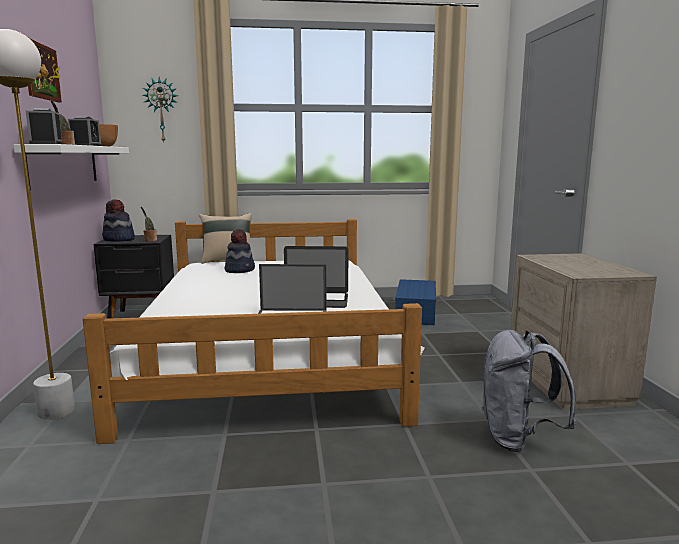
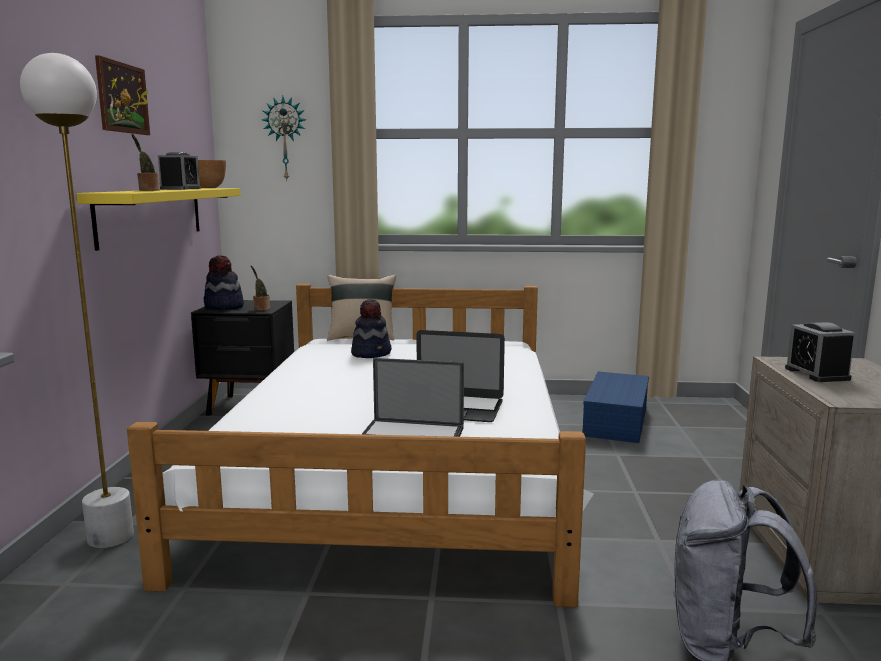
camera: 10 degrees right, 0 degrees up
white shelf [13,144,129,190] -> yellow shelf [77,188,241,251]
alarm clock [26,108,63,144] -> alarm clock moved to [785,322,855,382]

